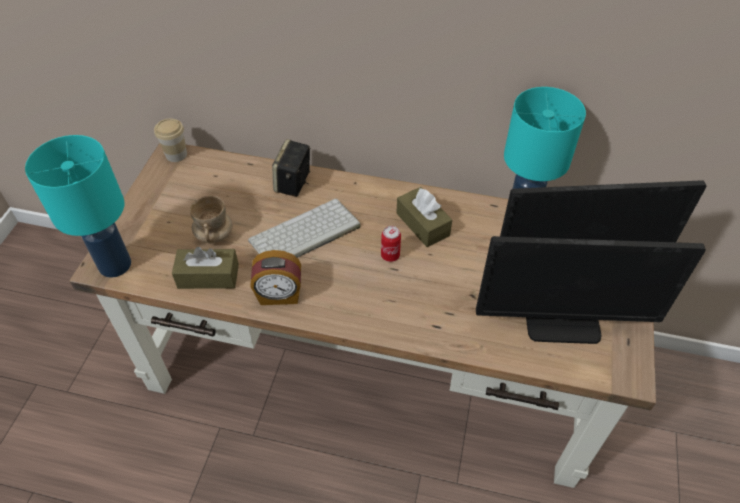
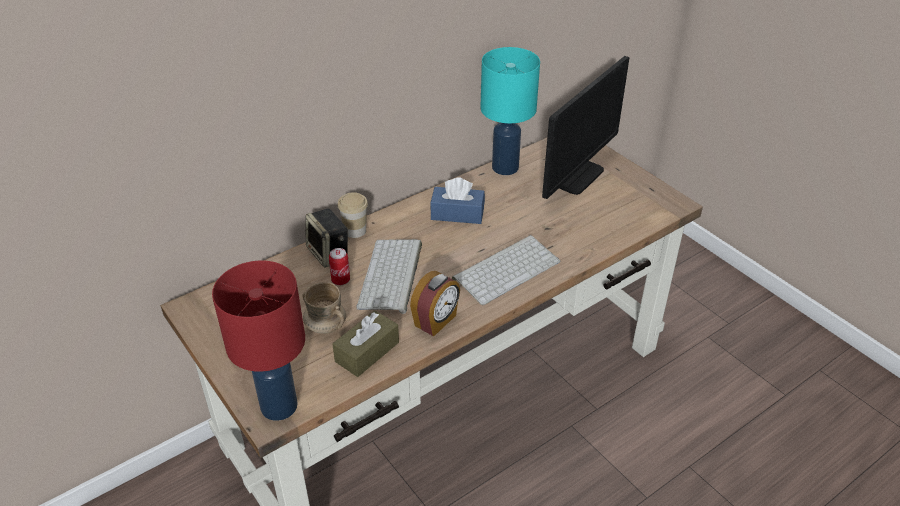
camera: 50 degrees left, 10 degrees down
turquoise table lamp [25,135,131,278] -> red table lamp [212,261,305,421]
cup [154,118,187,162] -> cup moved to [338,192,368,238]
can [381,226,401,262] -> can moved to [329,248,350,285]
brown tissue box [396,187,452,247] -> blue tissue box [430,177,485,224]
monitor [476,236,706,344] -> none
none -> keyboard [452,235,561,305]

